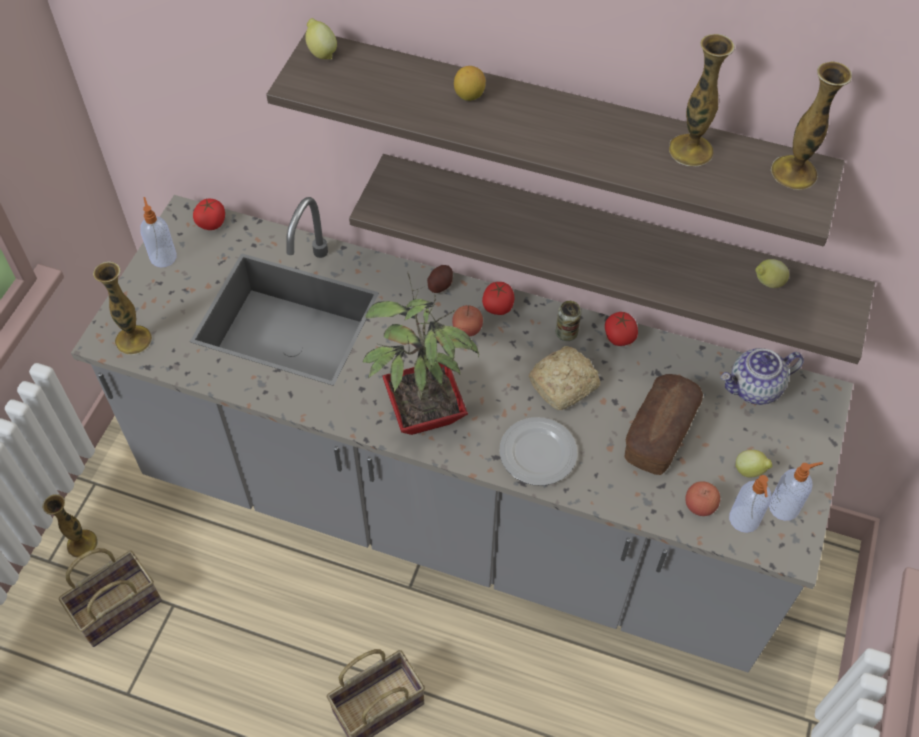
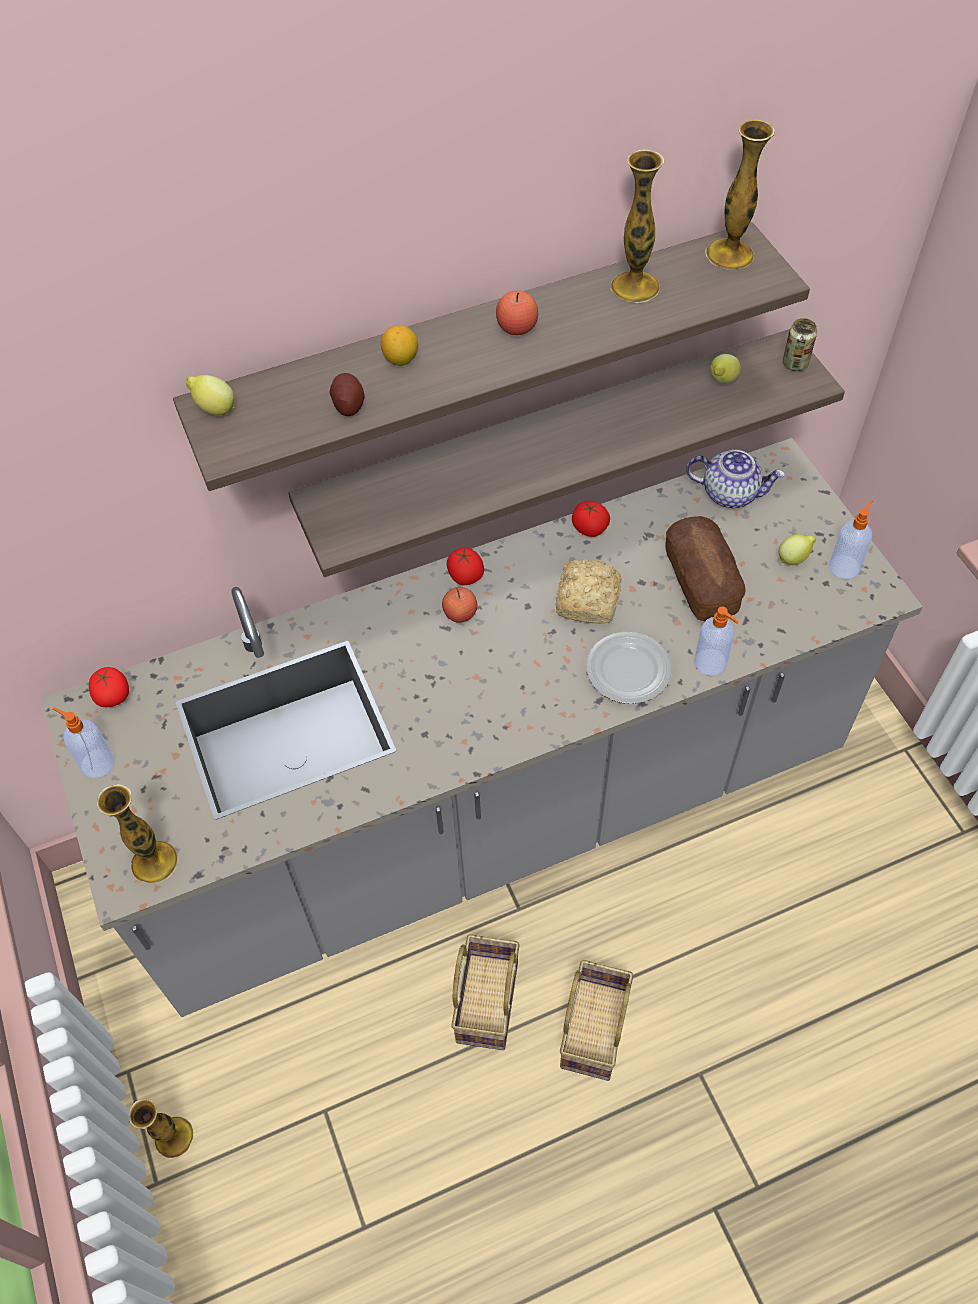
camera: 40 degrees left, 0 degrees up
basket [59,548,162,647] -> basket moved to [451,934,520,1050]
potted plant [363,273,479,435] -> none
potato [427,265,453,293] -> potato moved to [329,373,364,416]
can [556,301,581,341] -> can moved to [783,318,817,371]
apple [685,481,720,516] -> apple moved to [496,291,538,335]
teapot [720,348,804,405] -> teapot turned 105 degrees counterclockwise [686,450,785,508]
soap dispenser [729,475,771,533] -> soap dispenser moved to [694,607,739,676]

